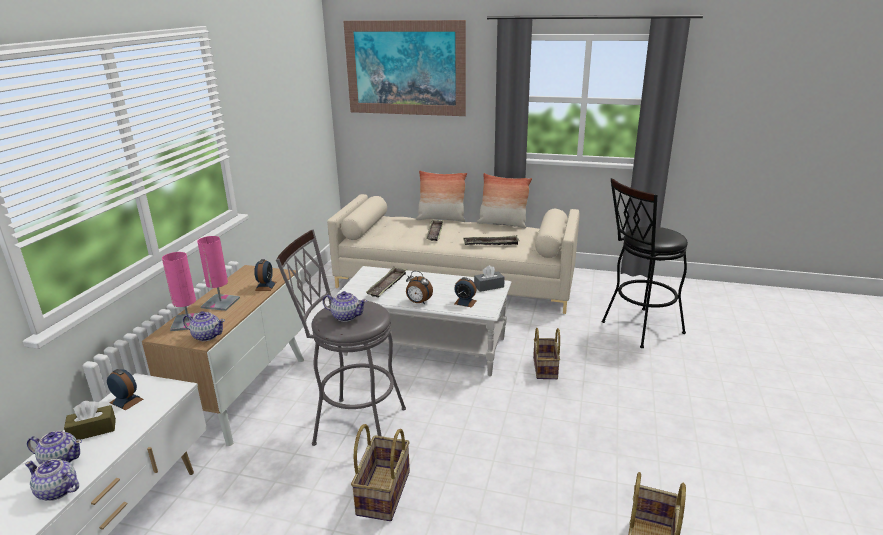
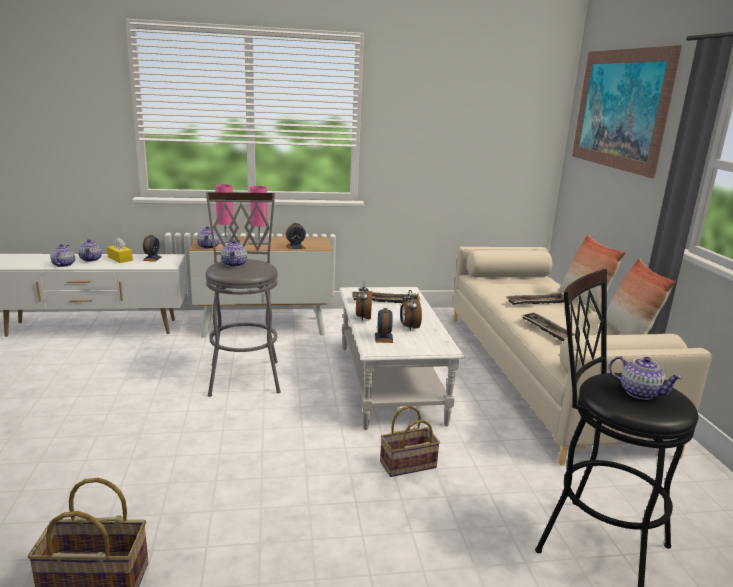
camera: 65 degrees right, 5 degrees down
brown tissue box [64,401,116,440] -> yellow tissue box [107,238,133,263]
basket [351,424,410,521] -> none
grey tissue box [474,265,505,292] -> none
none -> alarm clock [400,290,422,331]
none -> teapot [609,356,683,400]

